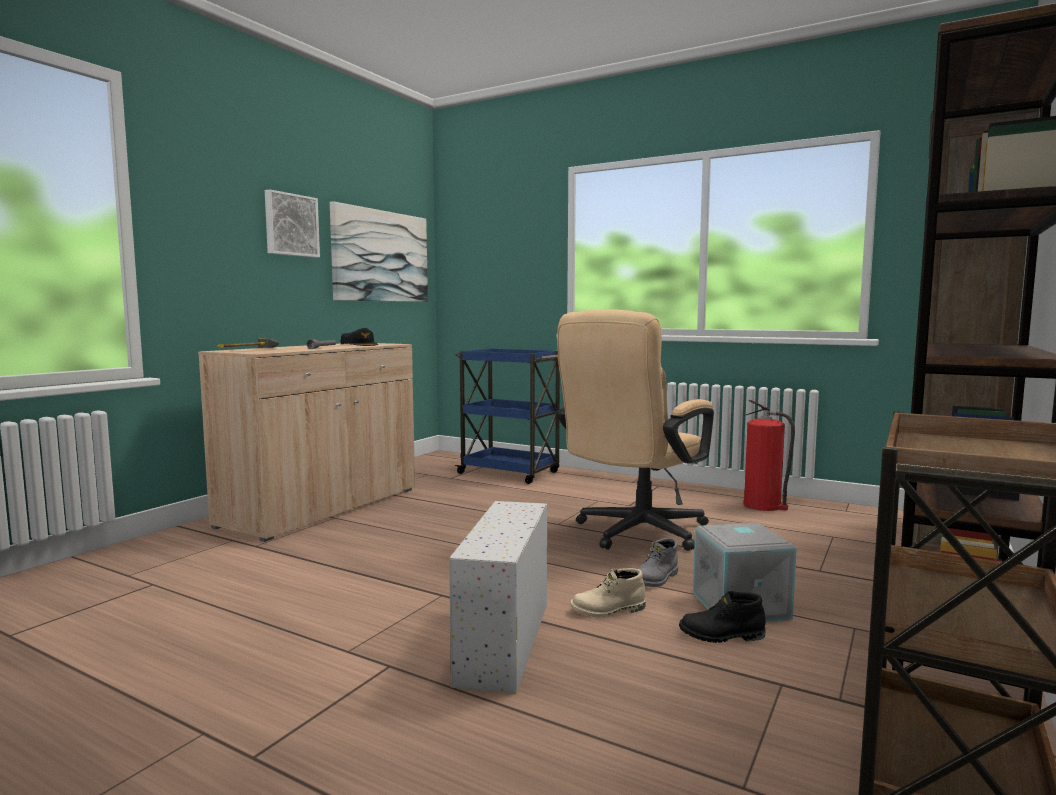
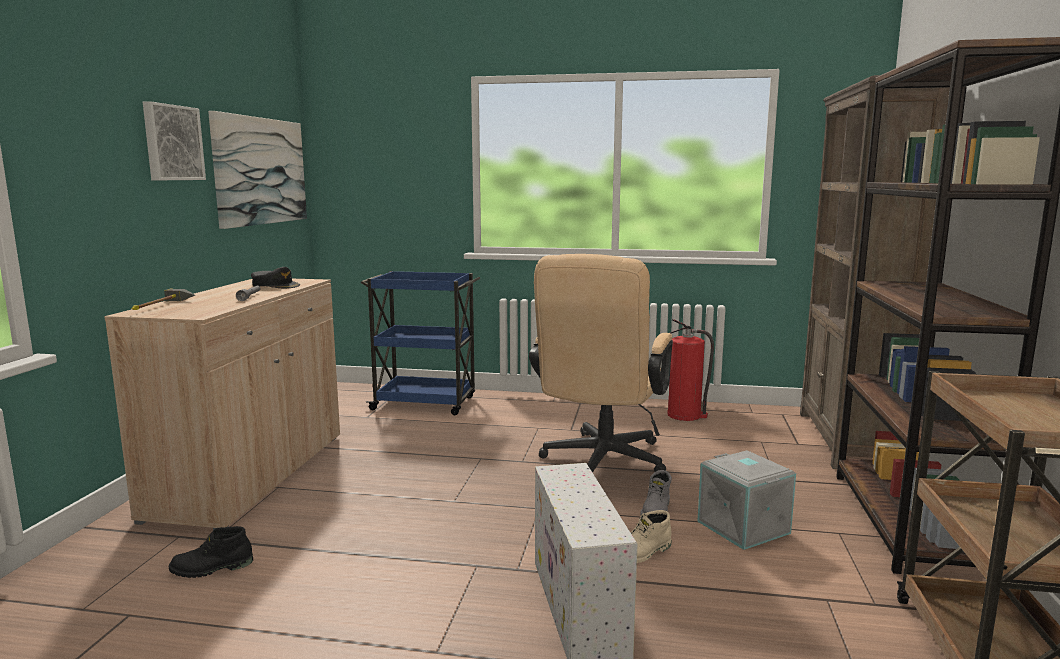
camera: 20 degrees left, 5 degrees up
black boot [679,591,766,643] -> black boot moved to [169,526,253,578]

